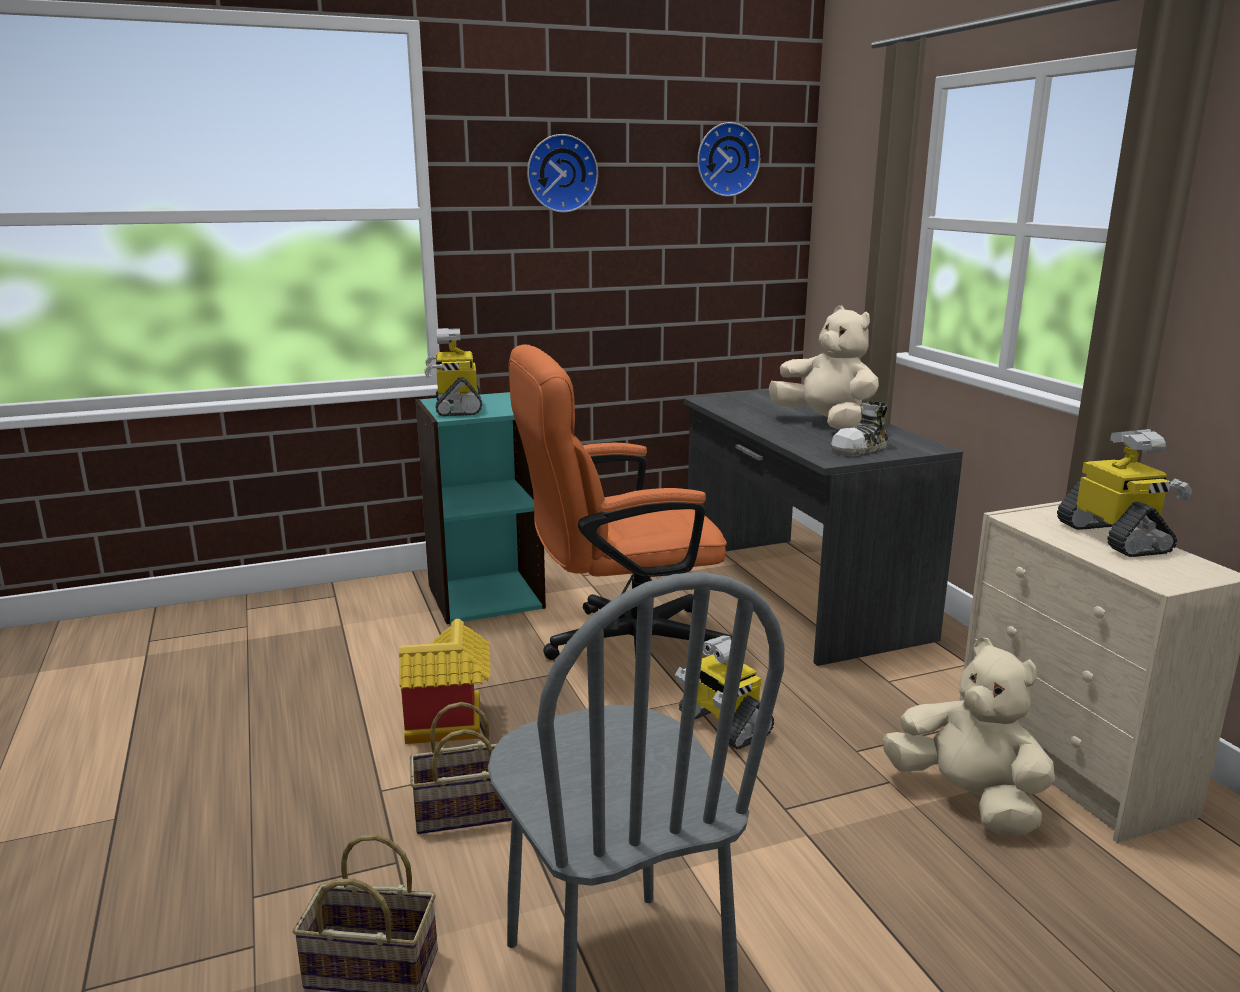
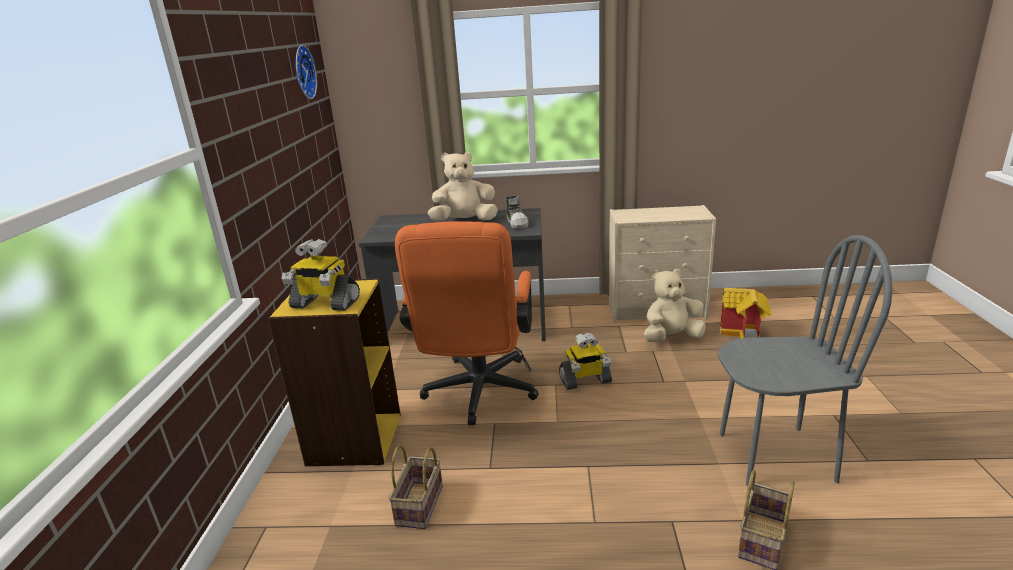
camera: 65 degrees left, 5 degrees up
toy house [399,619,491,744] -> toy house moved to [720,288,772,338]
basket [410,702,512,834] -> basket moved to [389,445,443,529]
turquoise bookcase [416,392,546,624] -> yellow bookcase [268,278,401,466]
wall clock [527,134,598,213] -> none
toy robot [1057,429,1192,557] -> none

